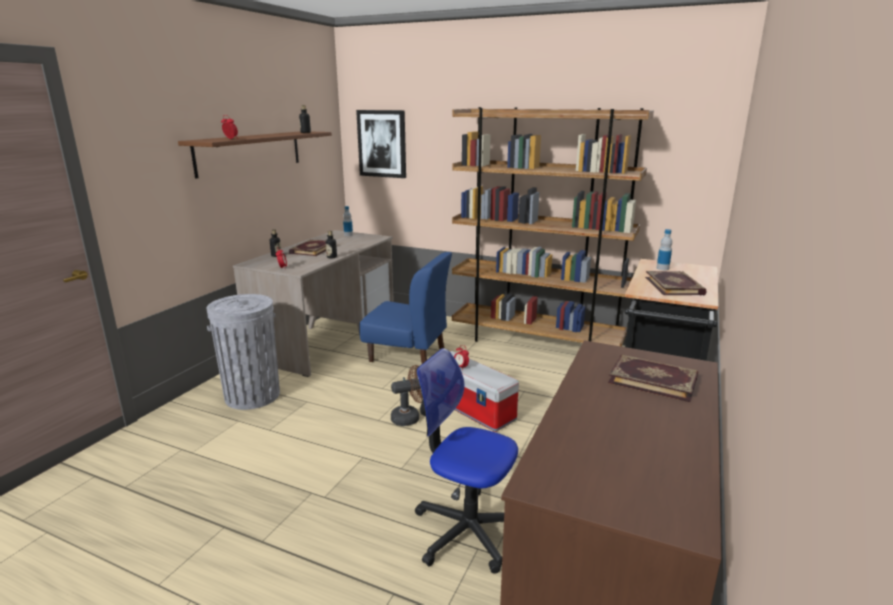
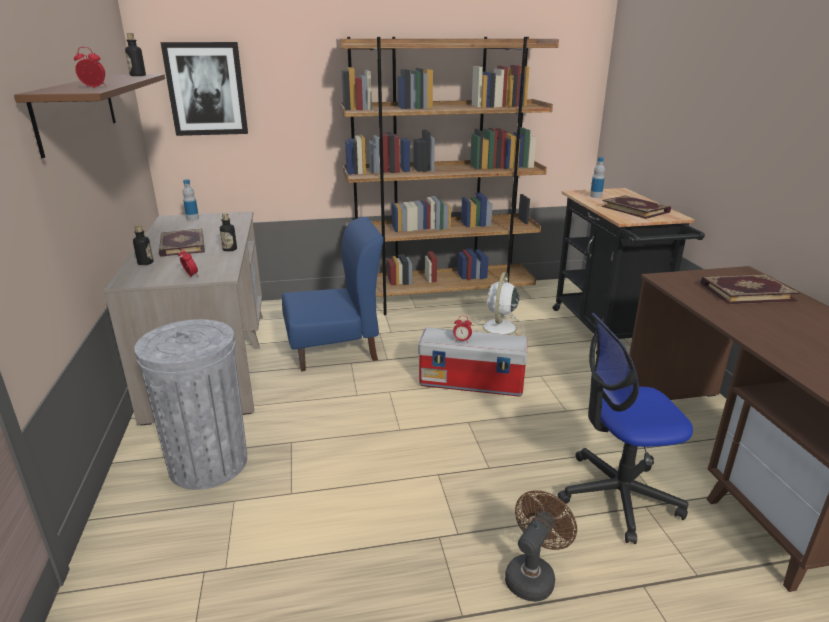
camera: 35 degrees left, 5 degrees up
brown fan [391,365,422,426] -> brown fan moved to [505,491,577,602]
none -> white fan [475,272,525,336]

